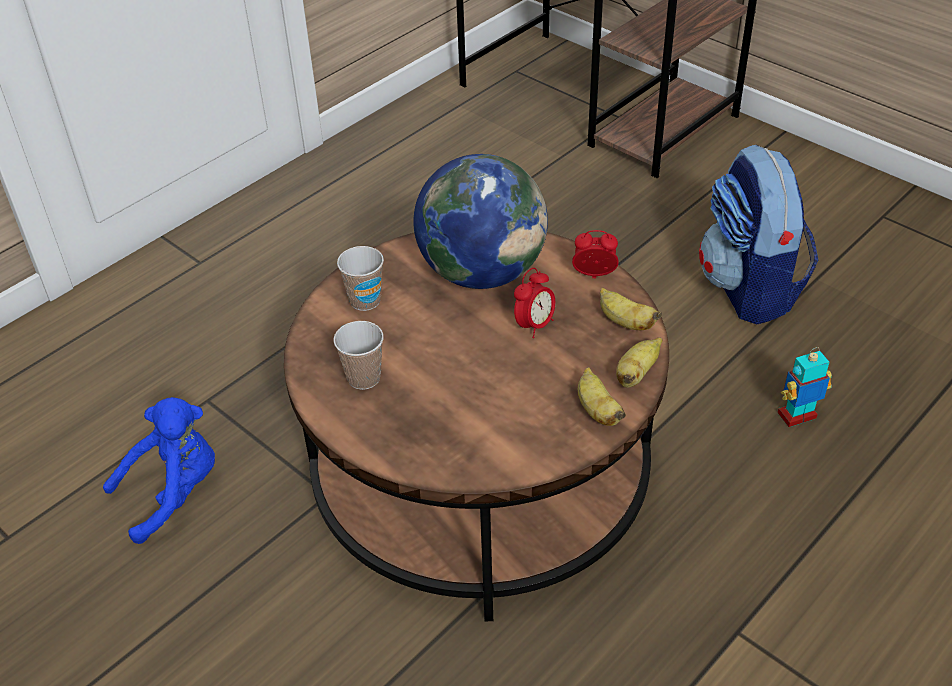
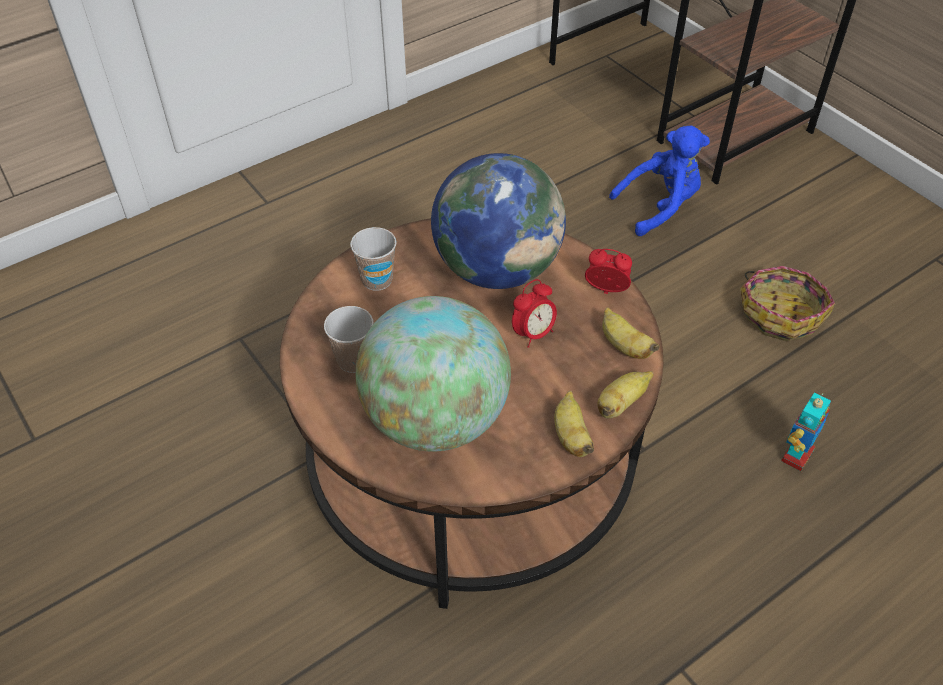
camera: 10 degrees right, 5 degrees up
blue plush toy [103,397,215,544] -> blue plush toy moved to [609,125,710,236]
backpack [699,144,819,324] -> basket [740,266,835,341]
toy robot [778,347,832,427] -> toy robot turned 135 degrees clockwise [781,392,831,471]
none -> globe [355,296,511,452]

